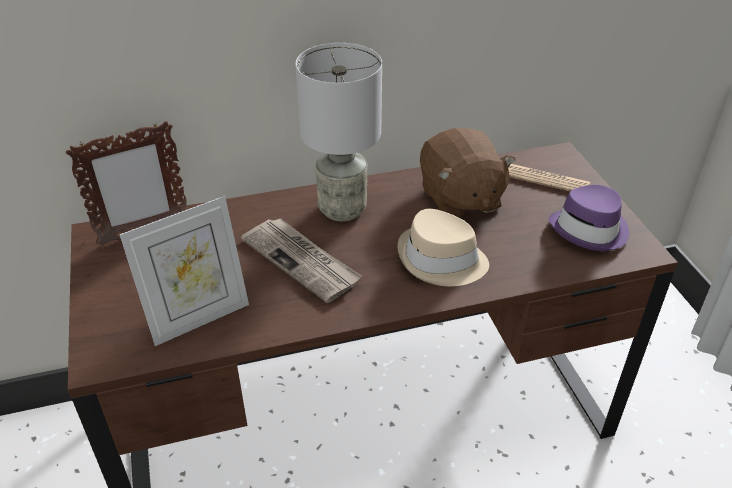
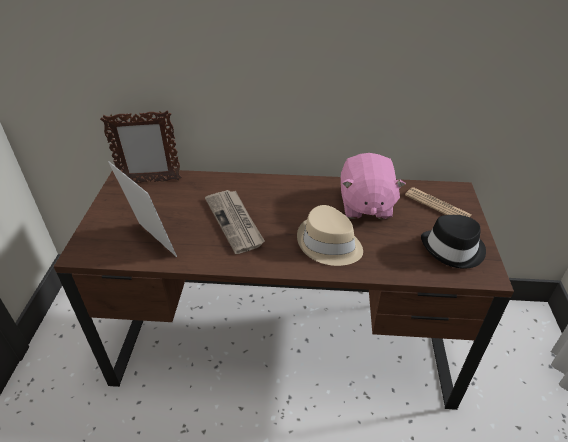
camera: 20 degrees right, 0 degrees up
picture frame [120,196,249,346] -> picture frame turned 120 degrees counterclockwise [108,161,177,257]
grey table lamp [295,43,382,221] -> none
brown plush toy [420,128,516,218] -> pink plush toy [341,153,406,219]
purple hat [549,185,629,251] -> black hat [421,215,486,268]

